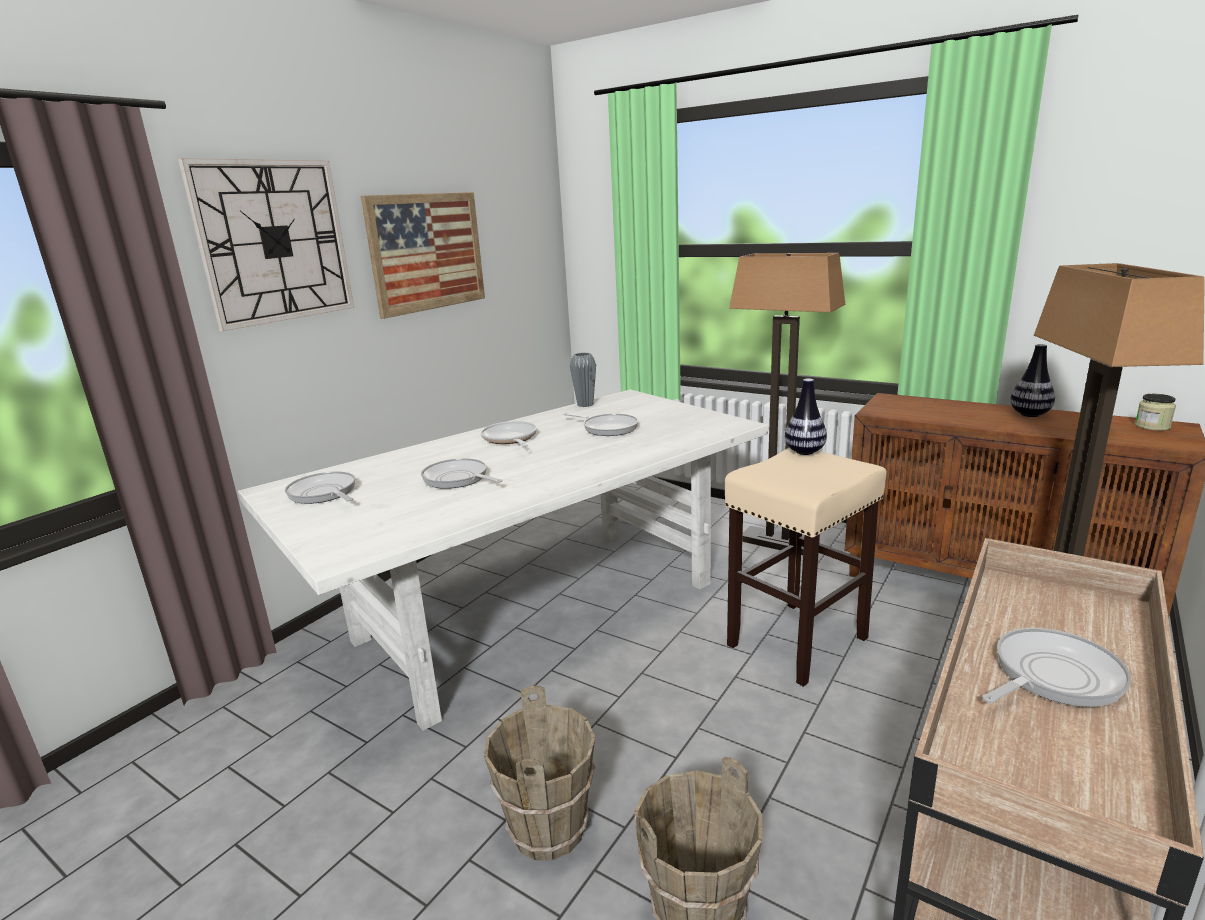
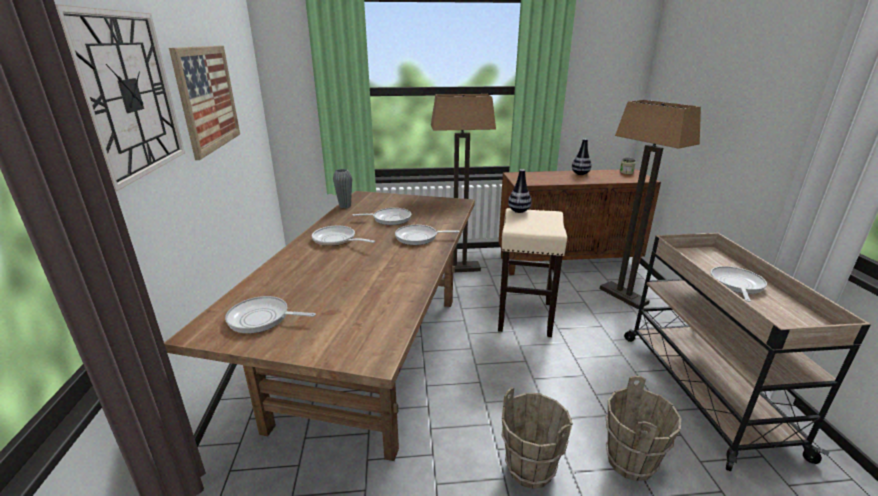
camera: 40 degrees left, 5 degrees up
white dining table [238,390,768,731] -> brown dining table [164,191,475,461]
frying pan [421,458,502,489] -> frying pan moved to [395,225,460,245]

